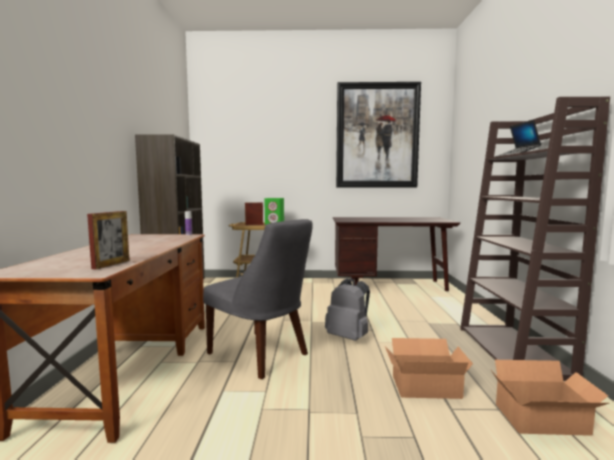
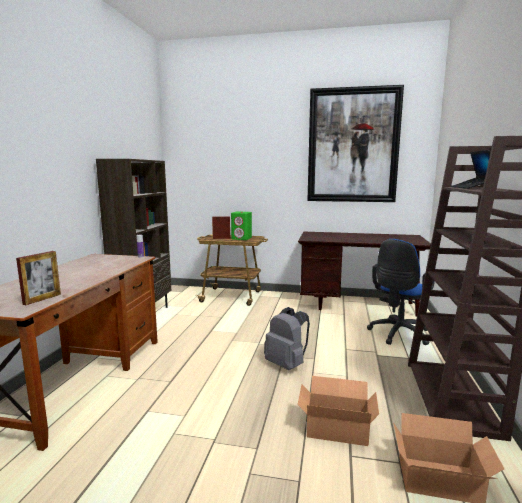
camera: 10 degrees right, 5 degrees up
grey chair [203,219,313,379] -> none
none -> blue office chair [367,239,435,345]

